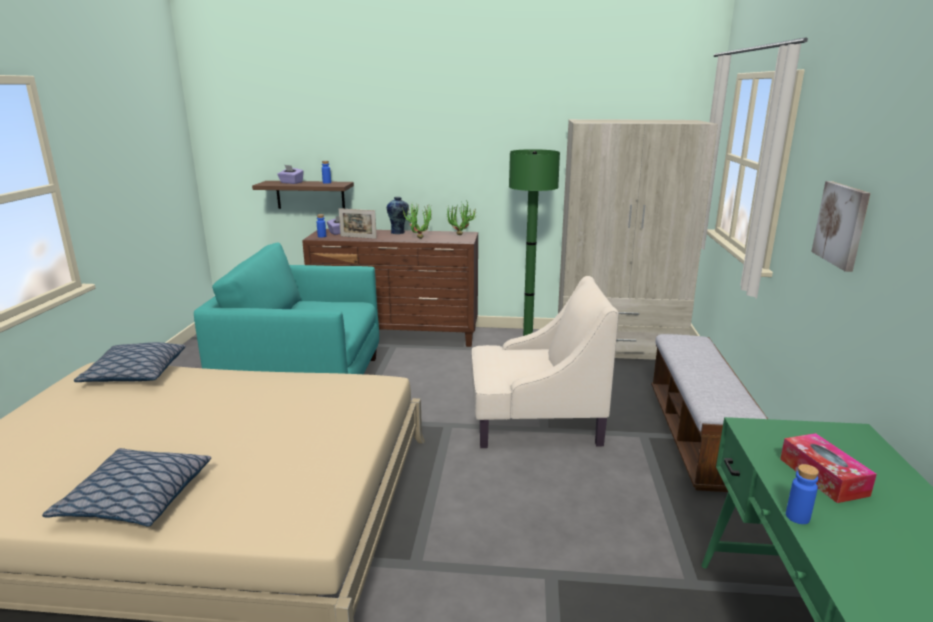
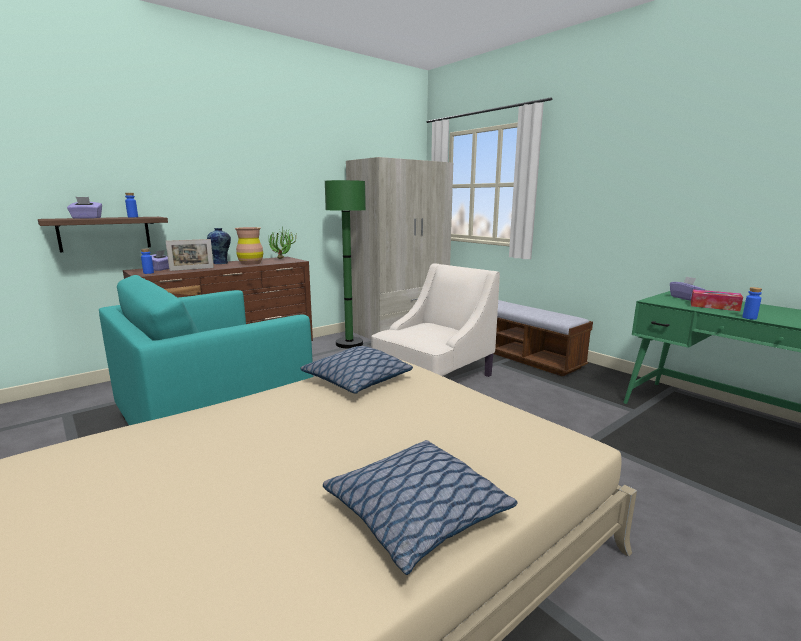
camera: 45 degrees left, 5 degrees down
pillow [74,342,186,382] -> pillow moved to [301,346,413,394]
potted plant [402,202,432,239] -> brown vase [235,227,263,265]
picture [811,181,870,272] -> none
none -> purple tissue box [670,276,705,301]

